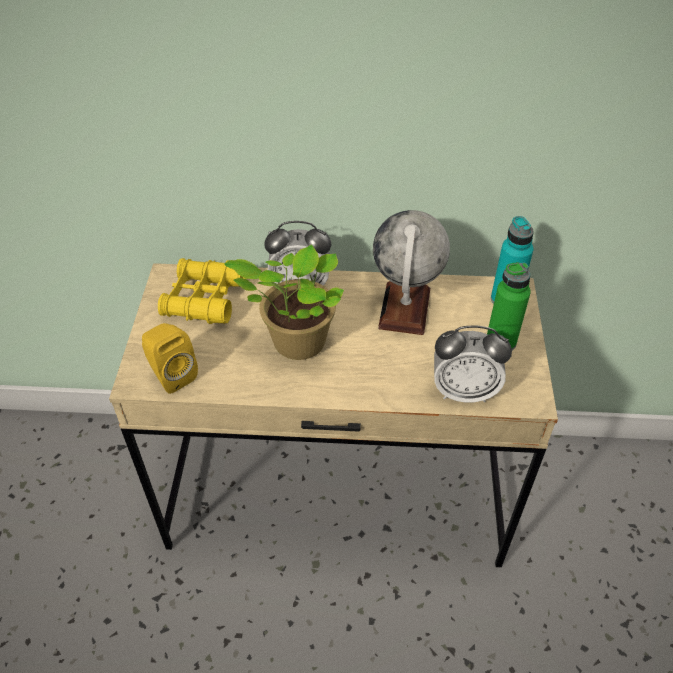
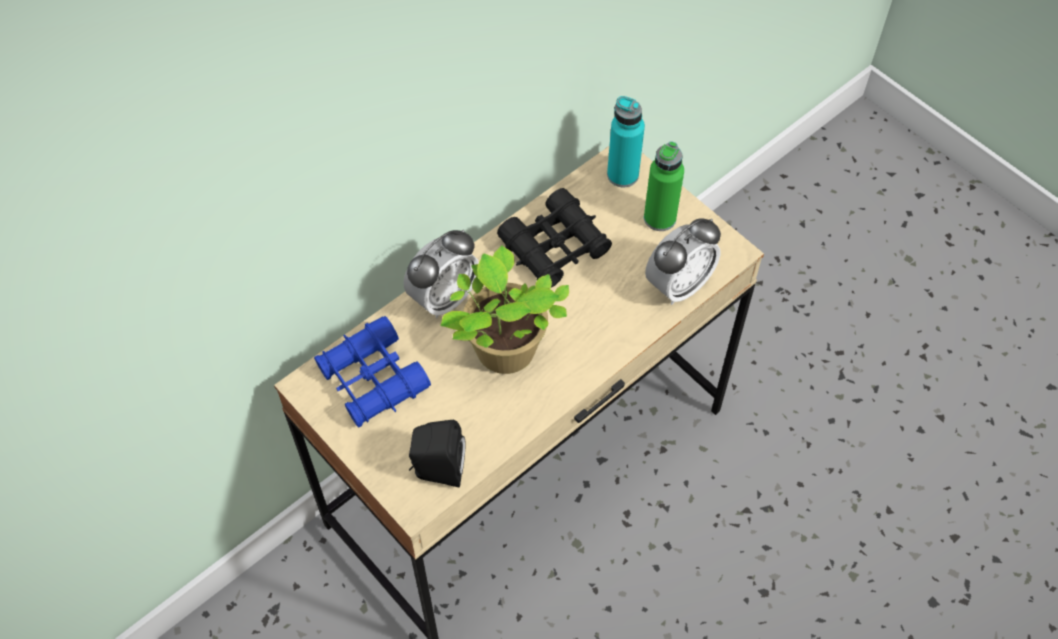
camera: 45 degrees left, 10 degrees up
yellow speaker [142,323,198,394] -> black speaker [409,420,466,488]
yellow binoculars [158,258,246,324] -> blue binoculars [314,316,431,428]
globe [373,210,450,335] -> black binoculars [497,188,612,287]

